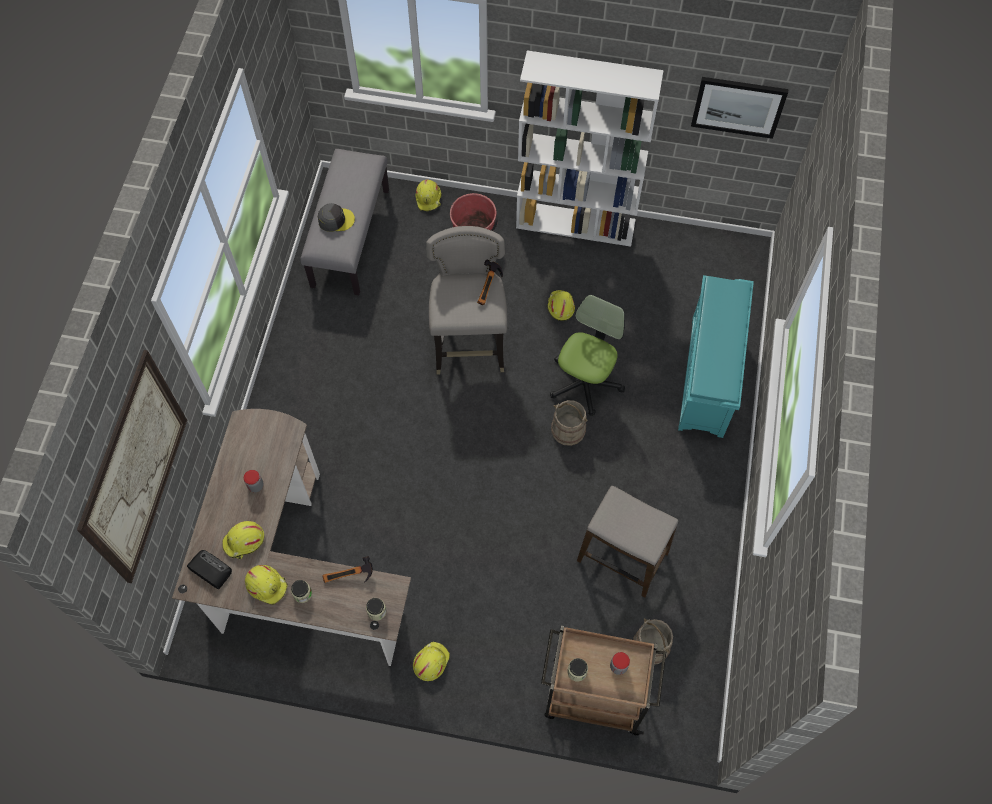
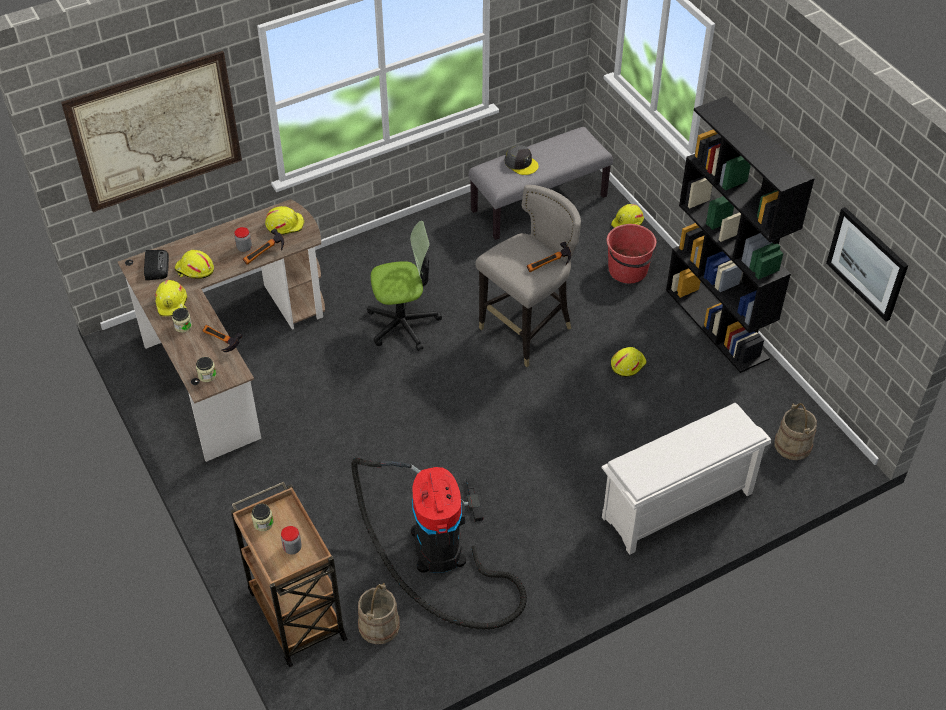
camera: 50 degrees right, 15 degrees down
yellow hard hat [413,642,450,681] -> yellow hard hat moved to [265,206,304,235]
white bookcase [516,51,664,247] -> black bookcase [666,96,815,373]
office chair [550,295,625,416] -> office chair moved to [367,221,442,351]
beige bucket [551,400,588,446] -> beige bucket moved to [774,403,817,460]
stool [577,486,678,597] -> vacuum cleaner [351,458,527,630]
turquoise shoe rack [678,275,754,438] -> white shoe rack [602,403,771,555]
none -> hammer [243,228,284,265]

